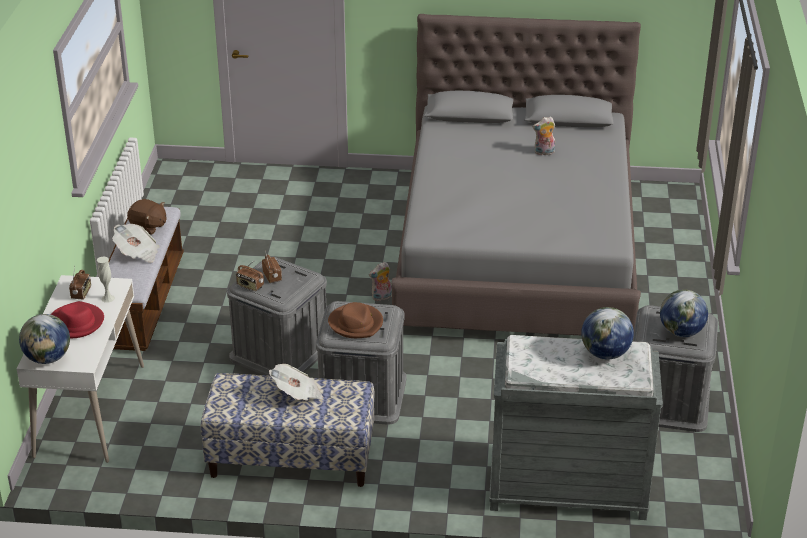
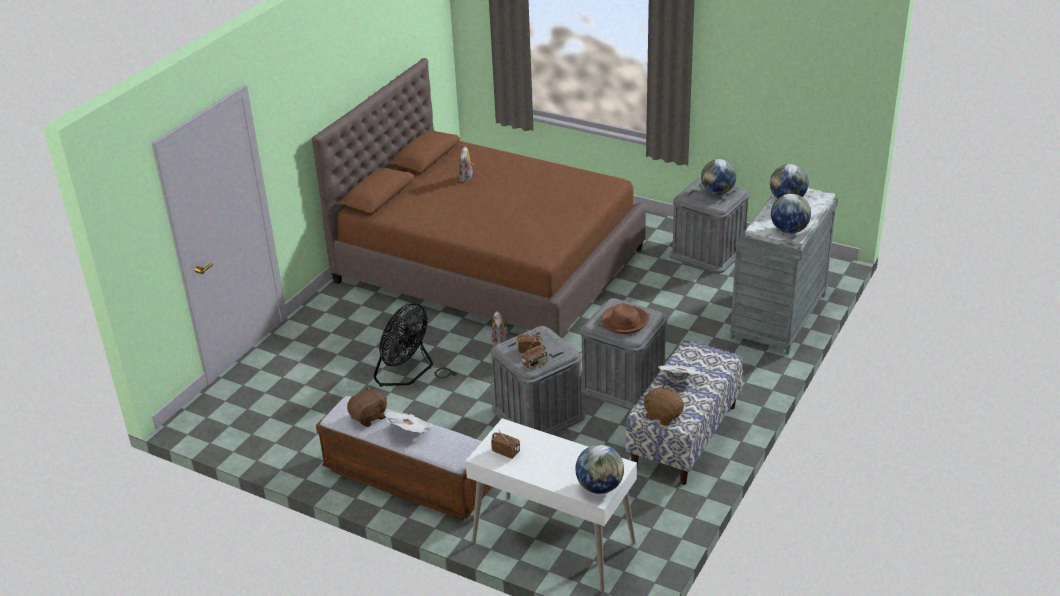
camera: 65 degrees left, 0 degrees up
red hat [50,301,104,338] -> none
white vase [97,256,115,303] -> none
grey bed [392,14,641,335] -> brown bed [312,58,646,337]
none -> black fan [374,303,457,387]
none -> brown plush toy [644,385,684,426]
none -> globe [771,194,811,234]

